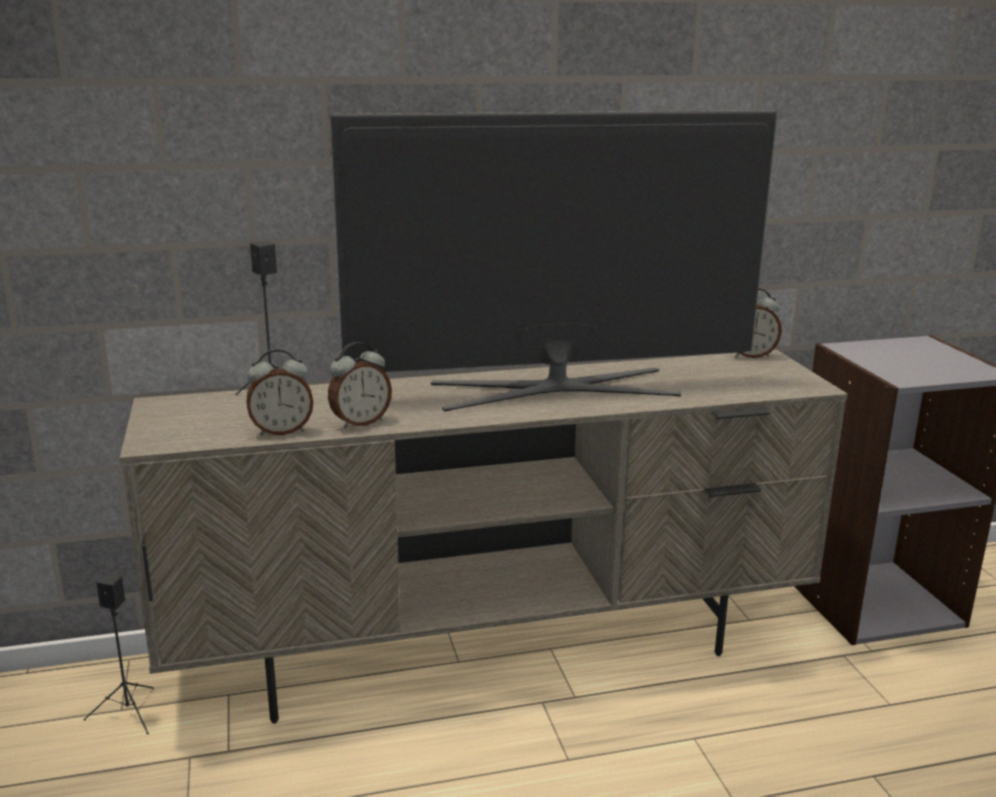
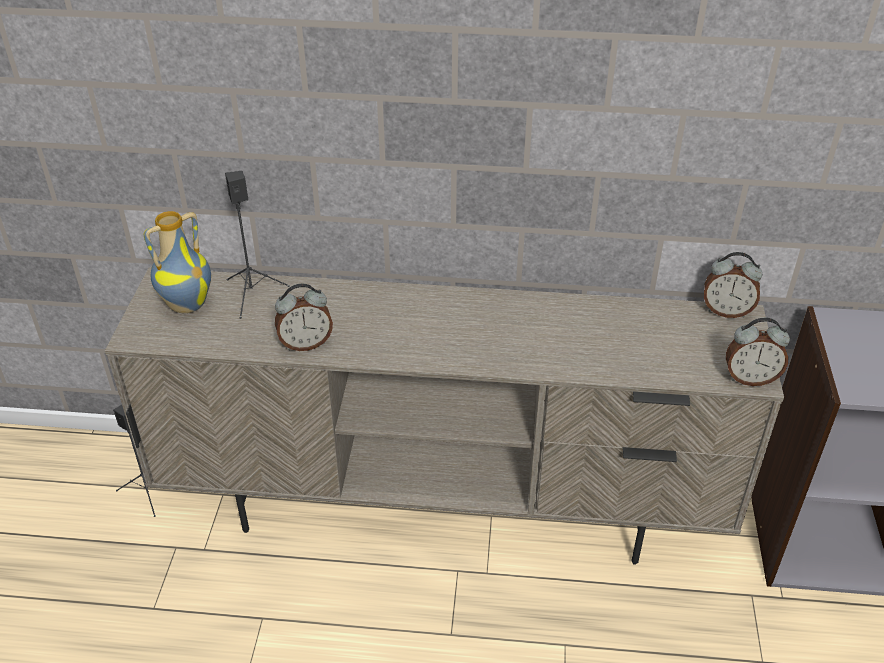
camera: 20 degrees right, 20 degrees up
alarm clock [246,349,313,435] -> alarm clock moved to [726,318,790,386]
television [331,110,777,411] -> none
none -> vase [144,211,211,313]

